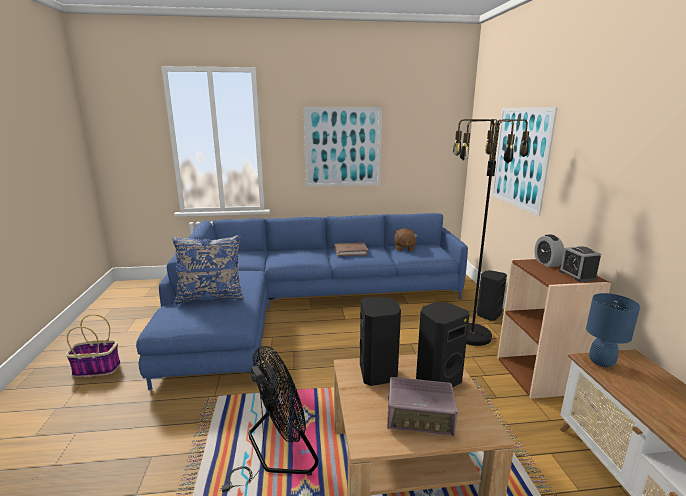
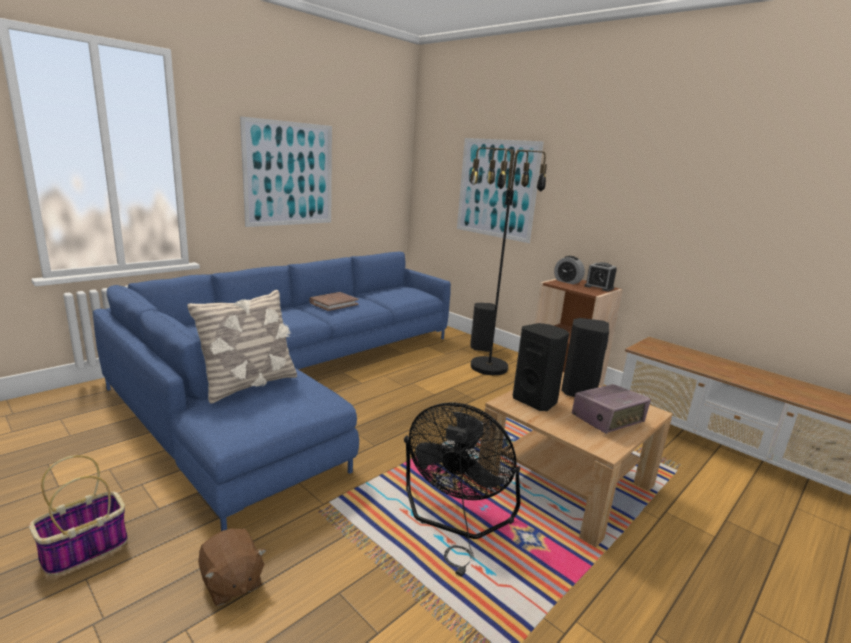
camera: 40 degrees left, 0 degrees up
blue pillow [173,235,243,304] -> beige pillow [187,290,297,404]
brown plush toy [394,228,418,251] -> brown plush toy moved to [198,529,267,606]
blue table lamp [586,293,640,367] -> none

